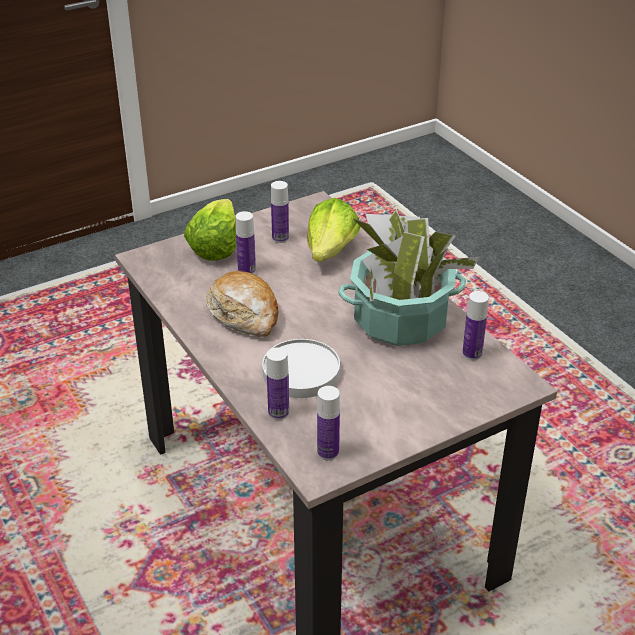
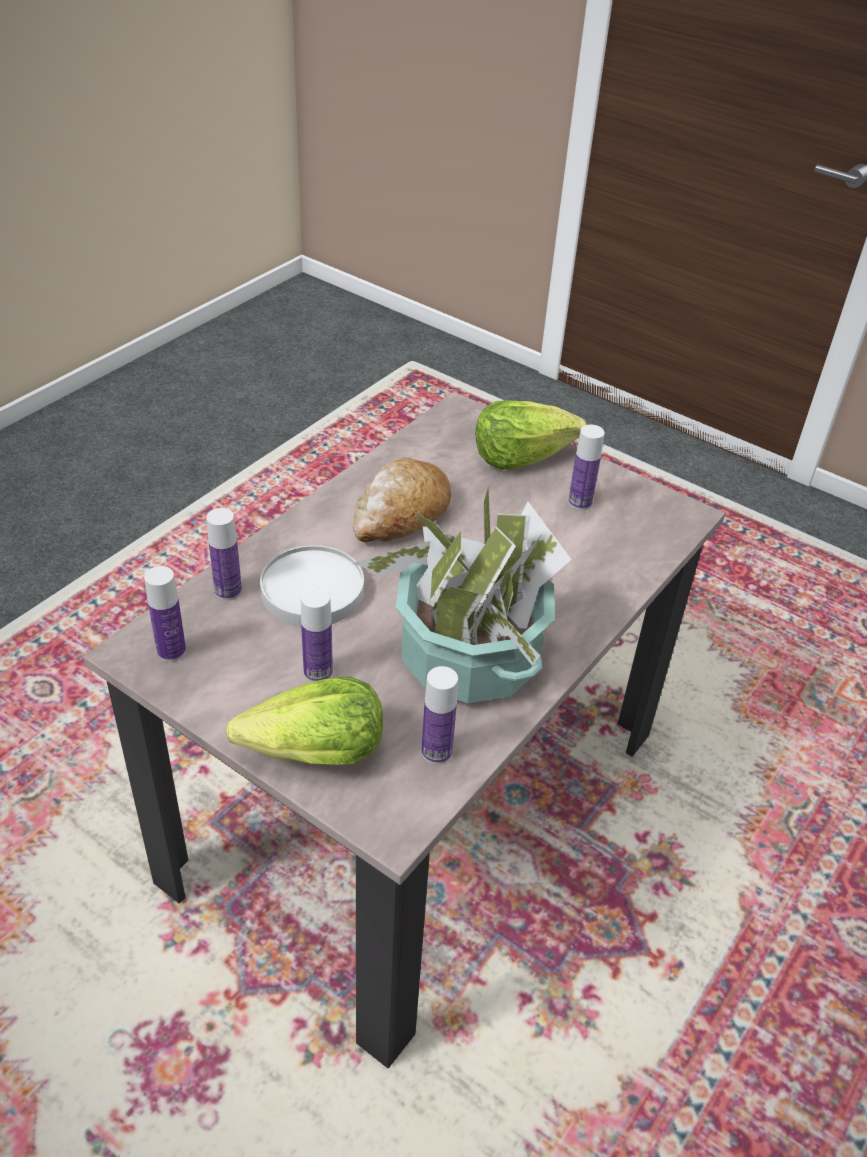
camera: 65 degrees right, 5 degrees up
bottle [236,211,256,274] -> bottle moved to [301,588,333,682]
lettuce [307,198,361,262] -> lettuce moved to [226,677,383,765]

